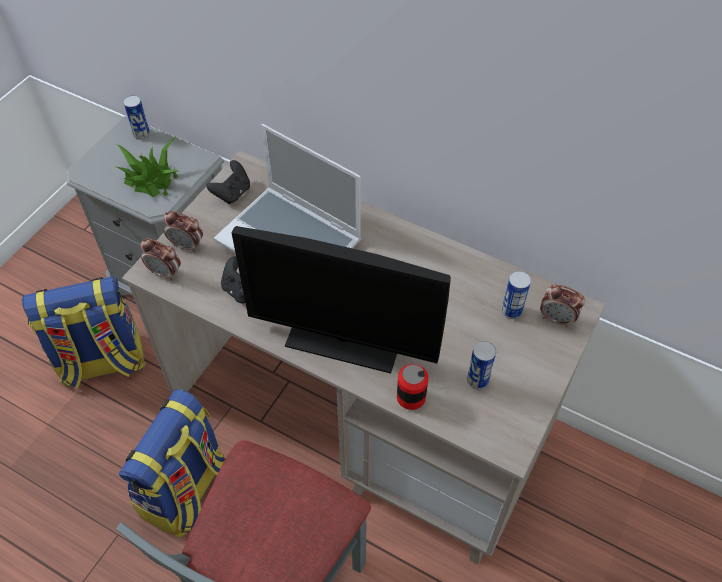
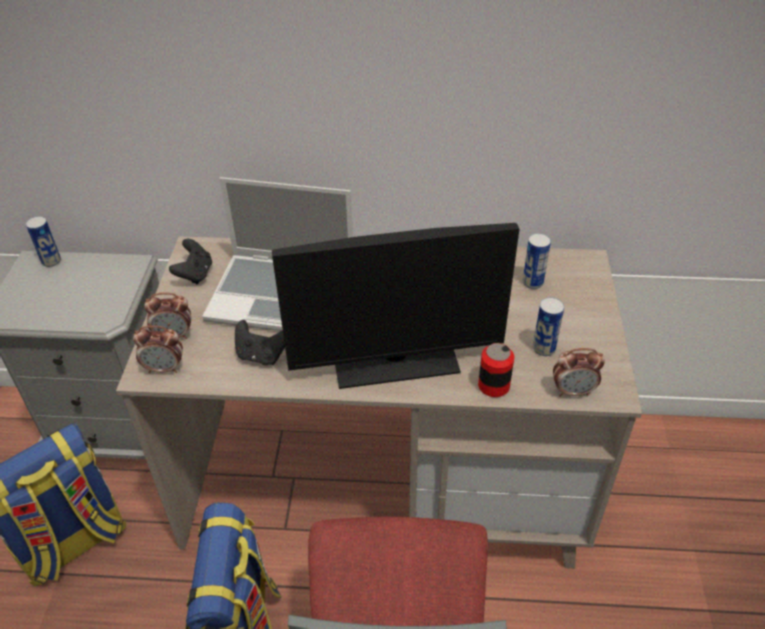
camera: 25 degrees left, 10 degrees down
potted plant [116,137,180,197] -> none
alarm clock [540,285,585,327] -> alarm clock moved to [553,348,605,397]

